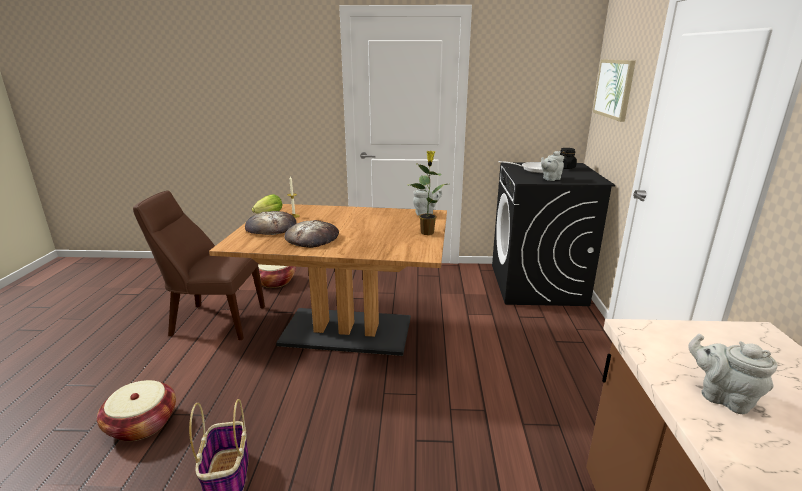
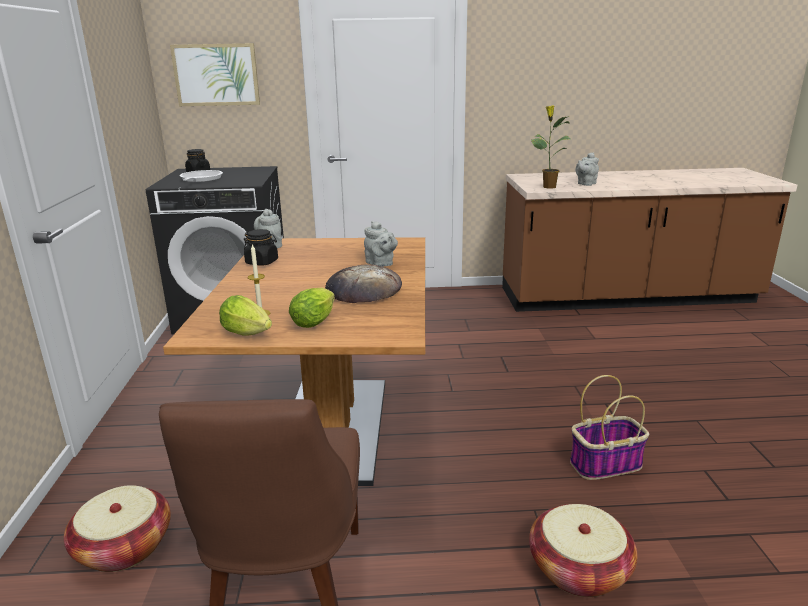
camera: 95 degrees left, 0 degrees up
bread [245,211,297,235] -> lettuce [289,288,335,328]
potted plant [408,151,447,235] -> potted plant moved to [531,106,571,189]
grey teapot [541,151,564,181] -> grey teapot moved to [364,221,398,267]
none -> black jar [244,229,278,265]

